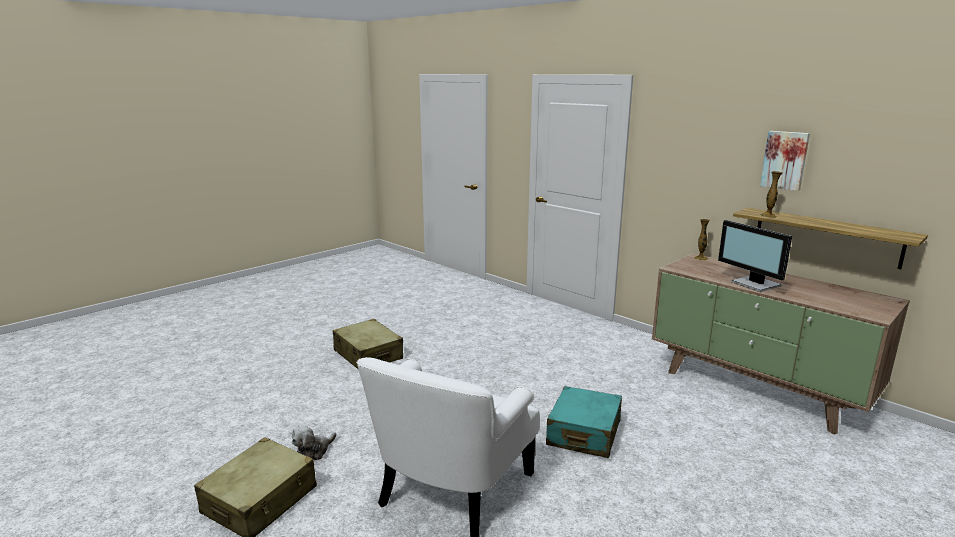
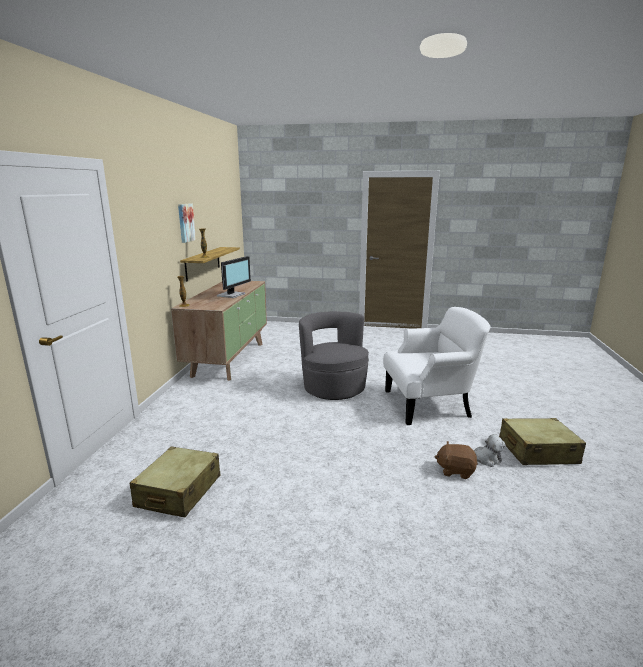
camera: 125 degrees left, 0 degrees up
beige suitcase [333,319,403,370] -> beige suitcase moved to [130,447,220,517]
turquoise suitcase [546,386,622,458] -> grey armchair [299,311,369,400]
none -> brown plush toy [435,441,478,479]

